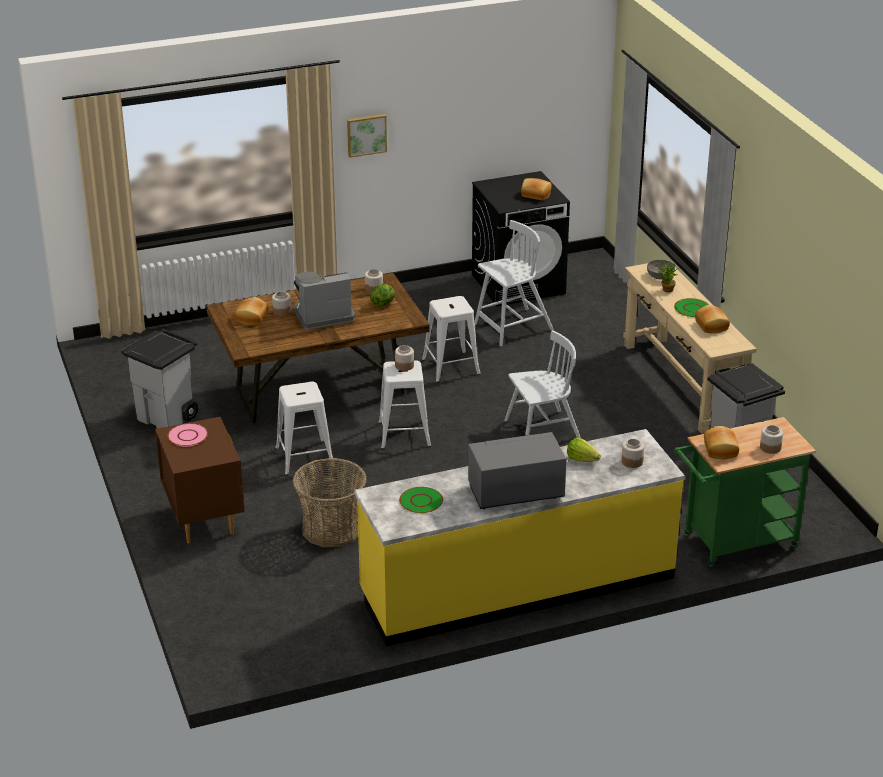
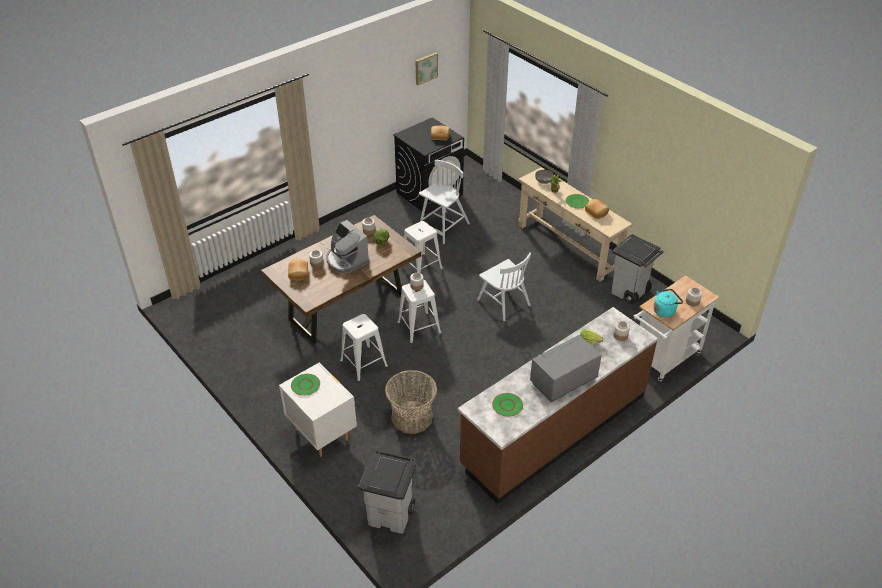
camera: 20 degrees left, 10 degrees up
grey trash can [121,328,198,429] -> grey trash can moved to [358,450,416,533]
brown nightstand [155,417,245,543] -> white nightstand [279,362,357,457]
pink plate [167,423,208,447] -> green plate [291,374,320,396]
coffee machine [294,272,356,330] -> coffee machine turned 90 degrees counterclockwise [326,220,369,274]
picture [347,114,387,158] -> picture moved to [415,52,438,85]
yellow counter [354,429,685,647] -> brown counter [458,307,658,504]
white chair [504,330,581,438] -> white chair turned 90 degrees clockwise [477,252,531,321]
green cart [674,417,816,567] -> white cart [634,276,719,381]
bread [704,426,739,459] -> turquoise kettle [653,289,683,317]

